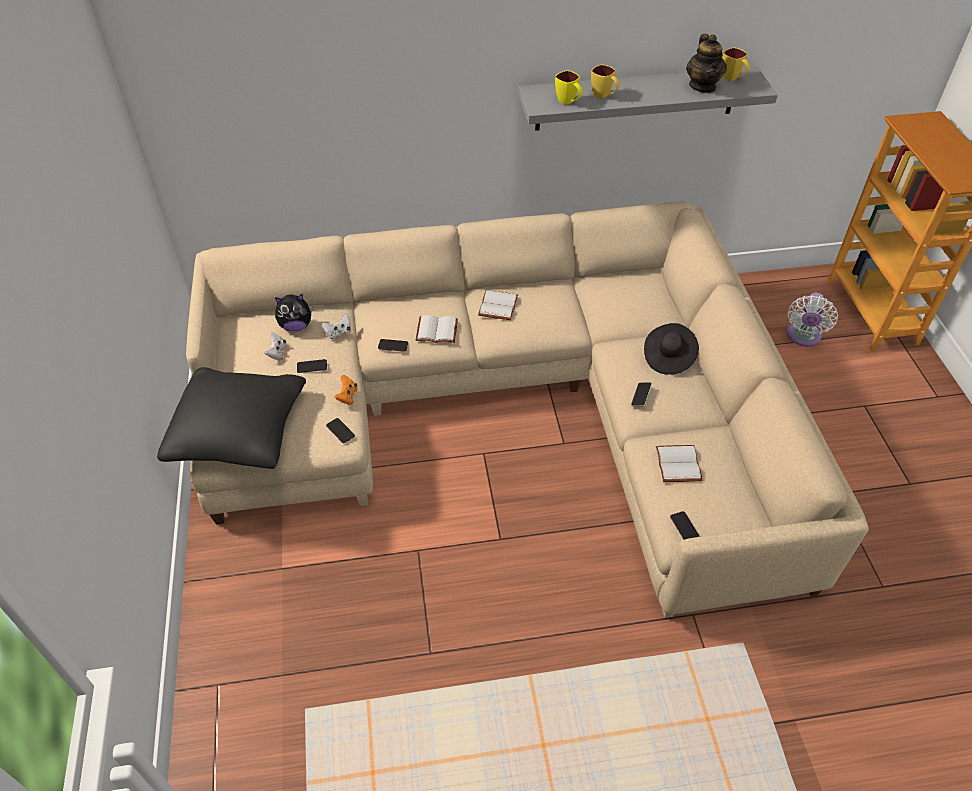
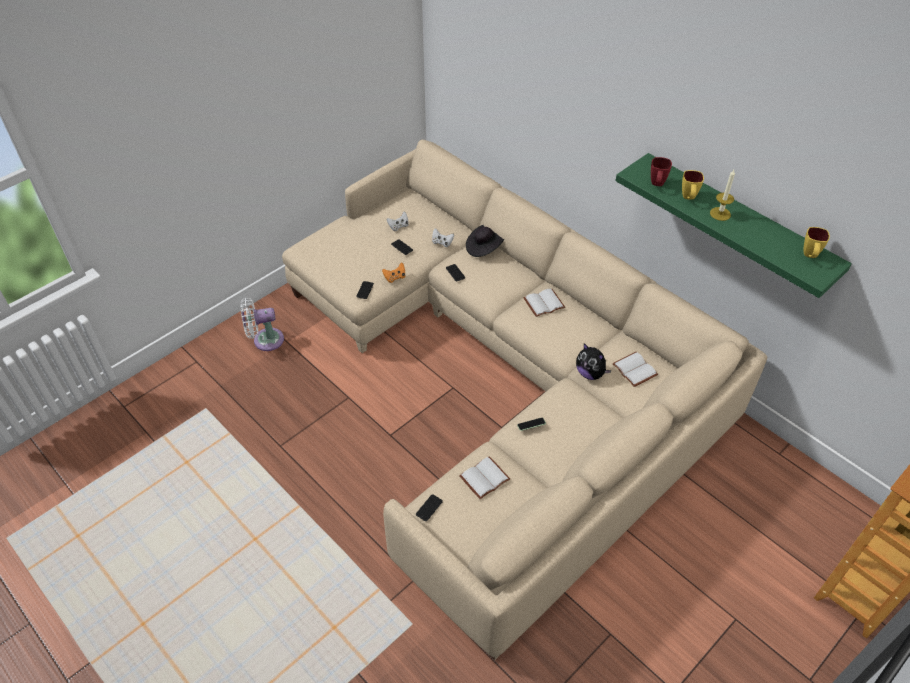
camera: 55 degrees right, 0 degrees up
black pillow [157,367,306,469] -> none
plush toy [275,294,314,332] -> plush toy moved to [576,343,611,380]
white book [416,315,458,343] -> white book moved to [612,352,658,387]
grey shelf [518,67,778,131] -> green shelf [616,153,852,298]
yellow mug [555,70,583,105] -> red mug [651,157,672,186]
black hat [644,323,699,375] -> black hat moved to [466,225,504,257]
teapot [686,34,727,93] -> none
white fan [787,292,838,347] -> white fan moved to [240,298,284,351]
none -> candle [710,170,735,221]

